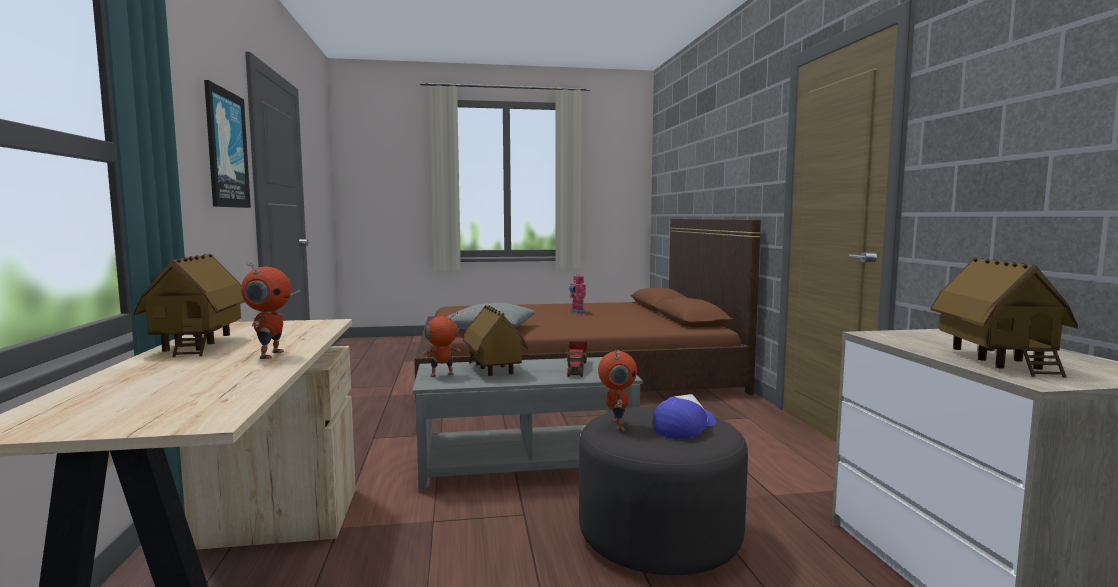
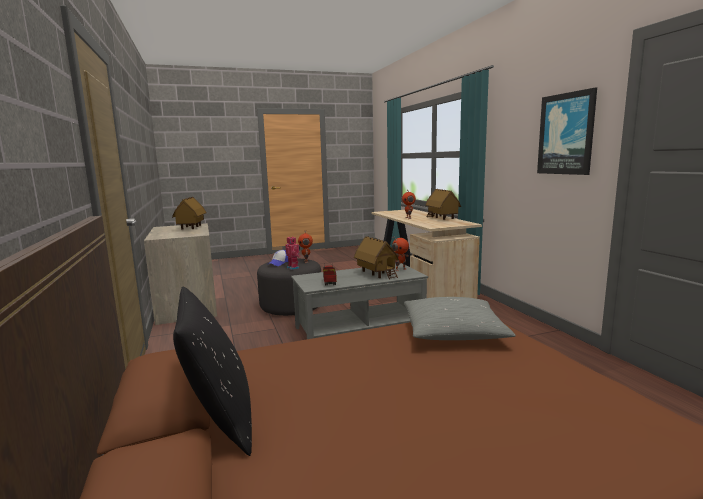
camera: 170 degrees right, 5 degrees up
toy robot [569,274,586,313] -> toy robot moved to [285,236,301,270]
none -> black pillow [173,287,252,456]

